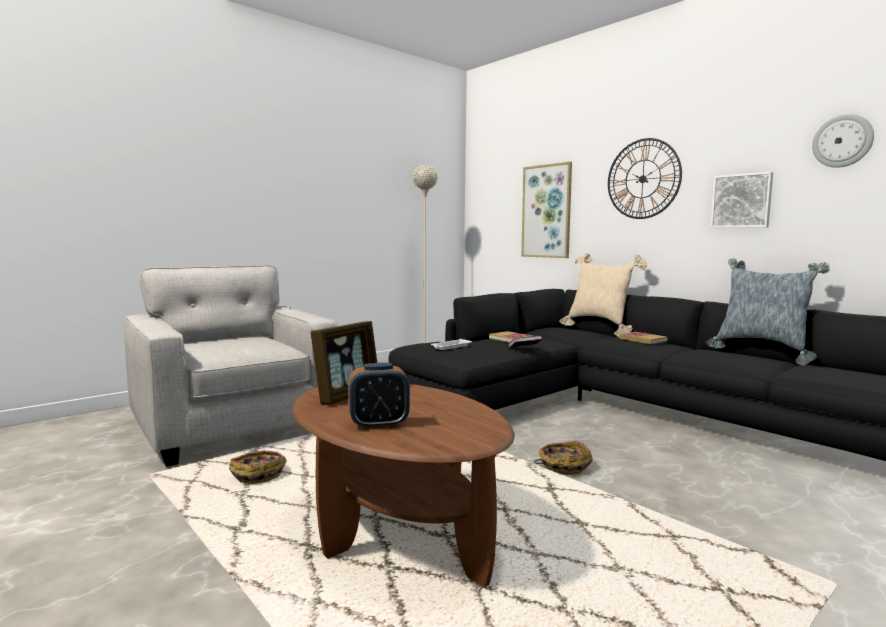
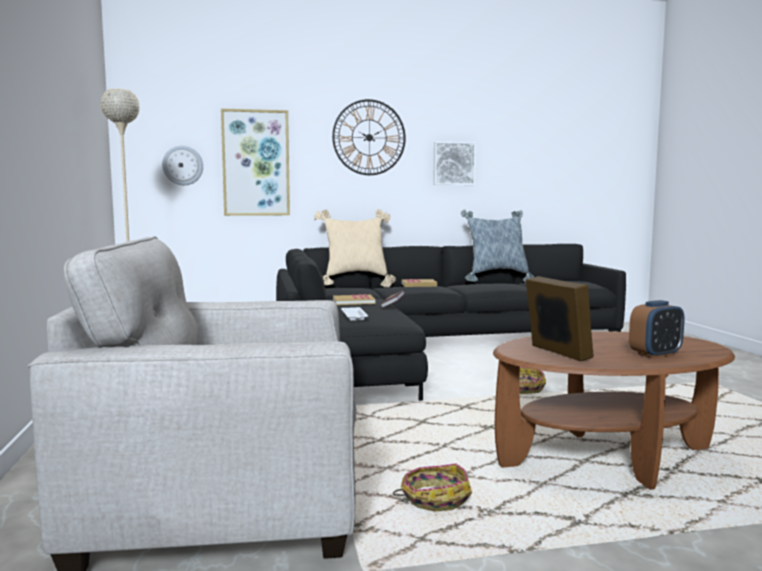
camera: 60 degrees left, 0 degrees up
alarm clock [348,363,410,429] -> alarm clock turned 45 degrees clockwise [629,300,685,359]
wall clock [812,114,874,168] -> wall clock moved to [162,145,203,185]

